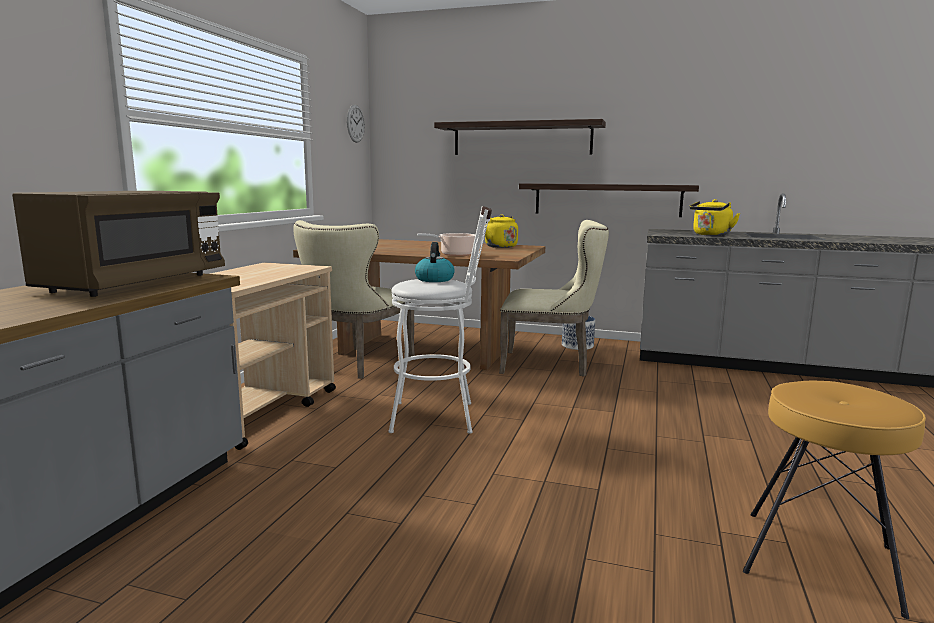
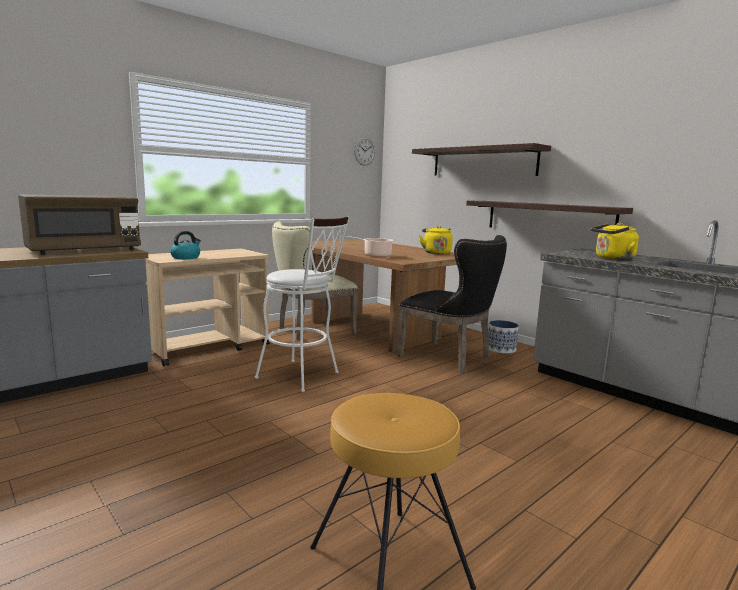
camera: 30 degrees right, 0 degrees up
kettle [415,242,455,282] -> kettle moved to [170,231,201,259]
beige chair [499,220,609,377] -> black chair [397,235,507,373]

